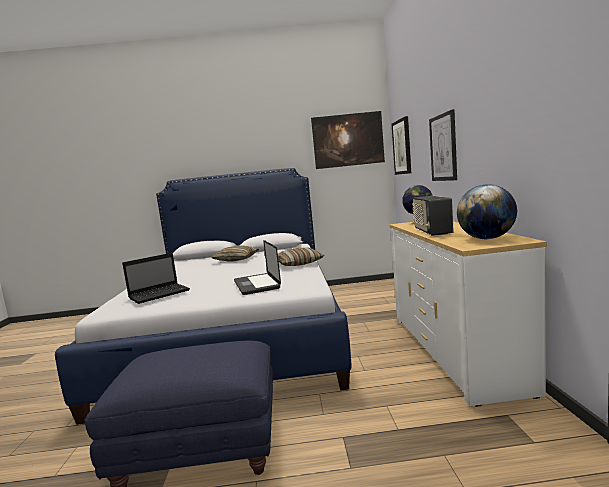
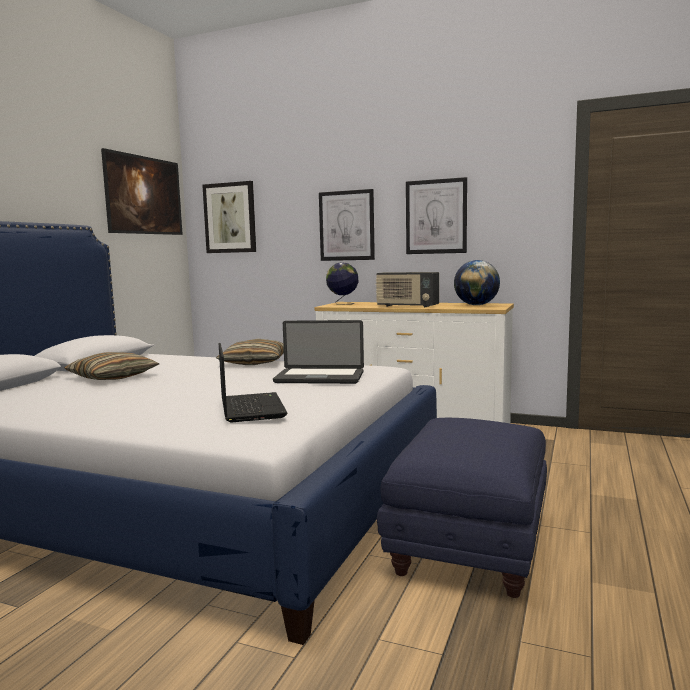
camera: 65 degrees left, 0 degrees up
none -> picture [406,177,467,254]

